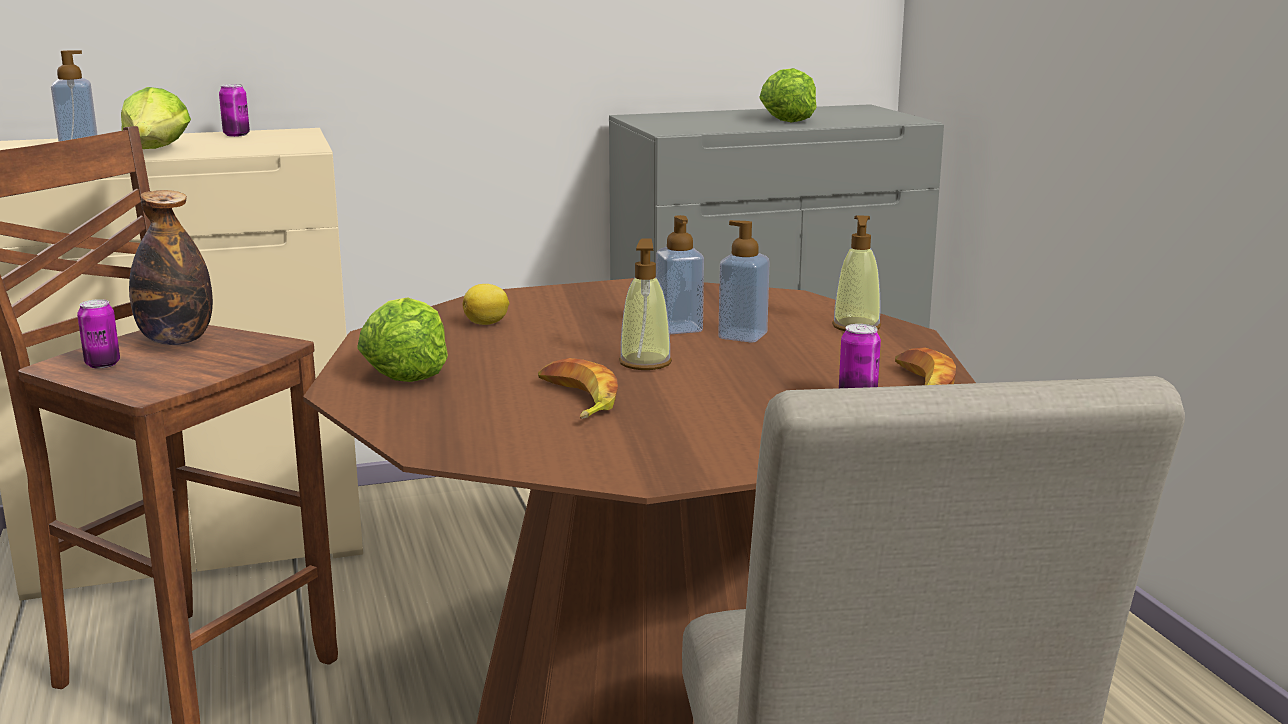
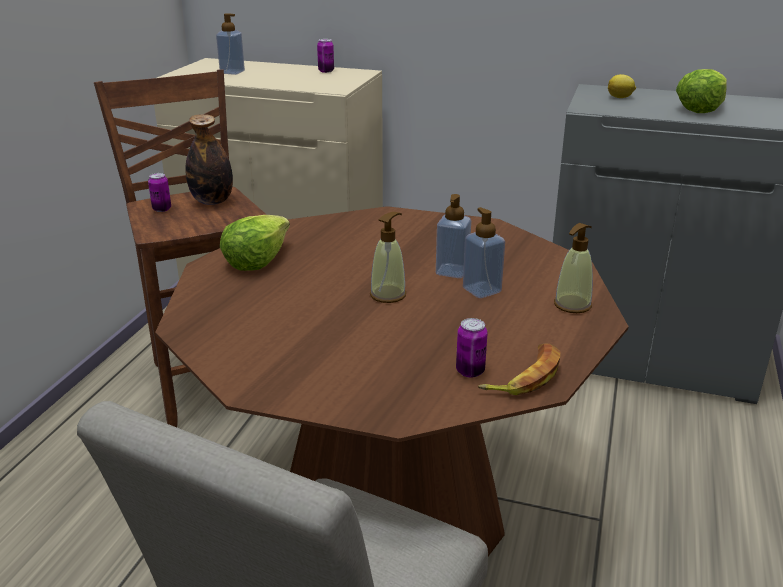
camera: 35 degrees right, 10 degrees up
lettuce [121,87,191,149] -> none
lemon [462,284,509,325] -> lemon moved to [608,74,636,98]
banana [538,358,618,419] -> none

